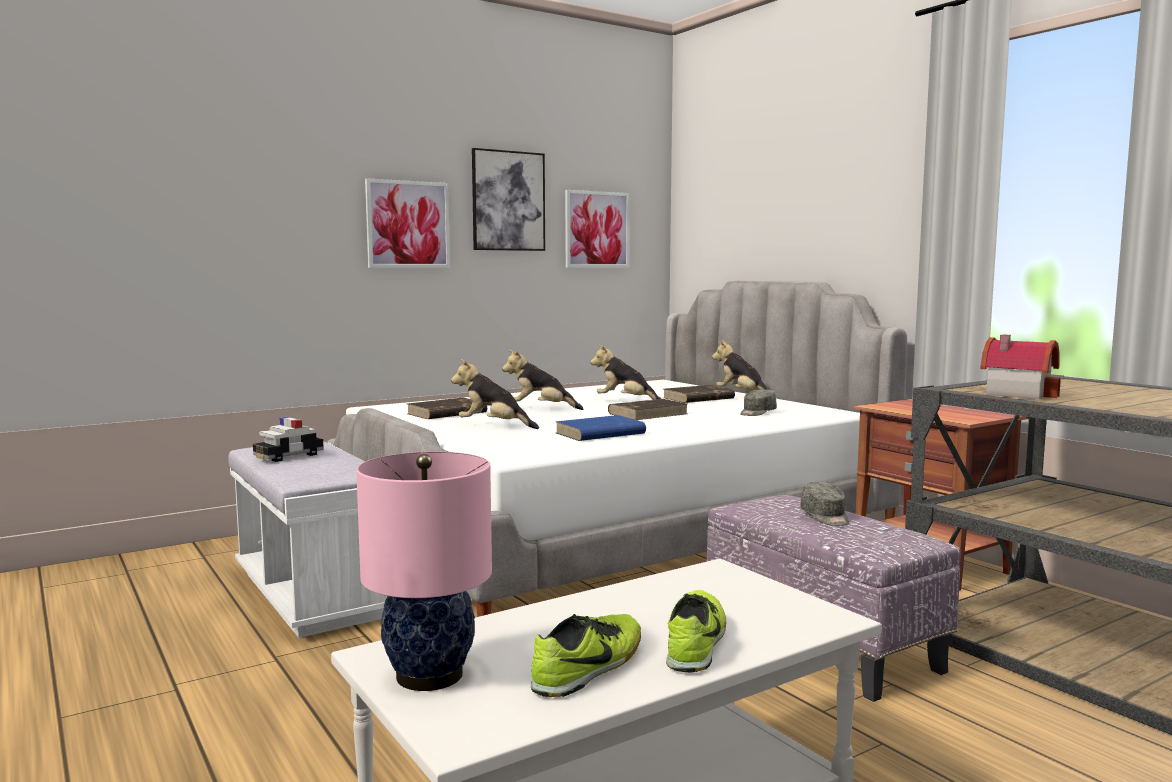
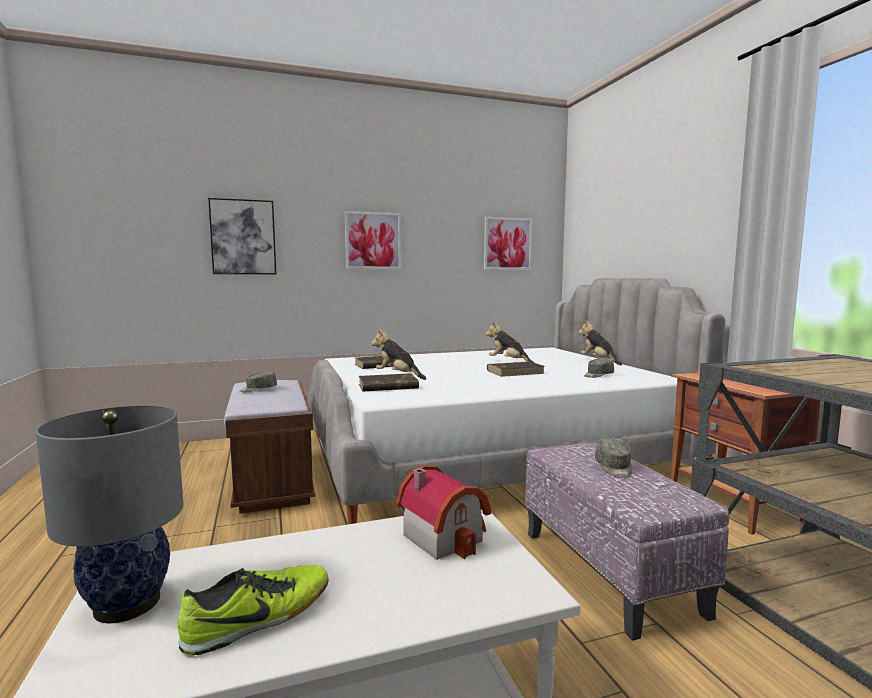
camera: 15 degrees right, 0 degrees up
white bench [228,441,388,638] -> brown bench [224,380,316,514]
toy car [253,417,324,462] -> grey cap [240,371,277,392]
pink table lamp [356,452,492,691] -> grey table lamp [36,406,184,623]
picture [472,148,545,251] -> picture moved to [208,198,276,274]
plush toy [502,349,584,410] -> none
blue book [555,415,646,441] -> none
brown book [664,385,735,403] -> brown book moved to [359,373,419,391]
shoe [666,590,726,673] -> none
toy house [980,334,1061,399] -> toy house moved to [396,465,491,560]

